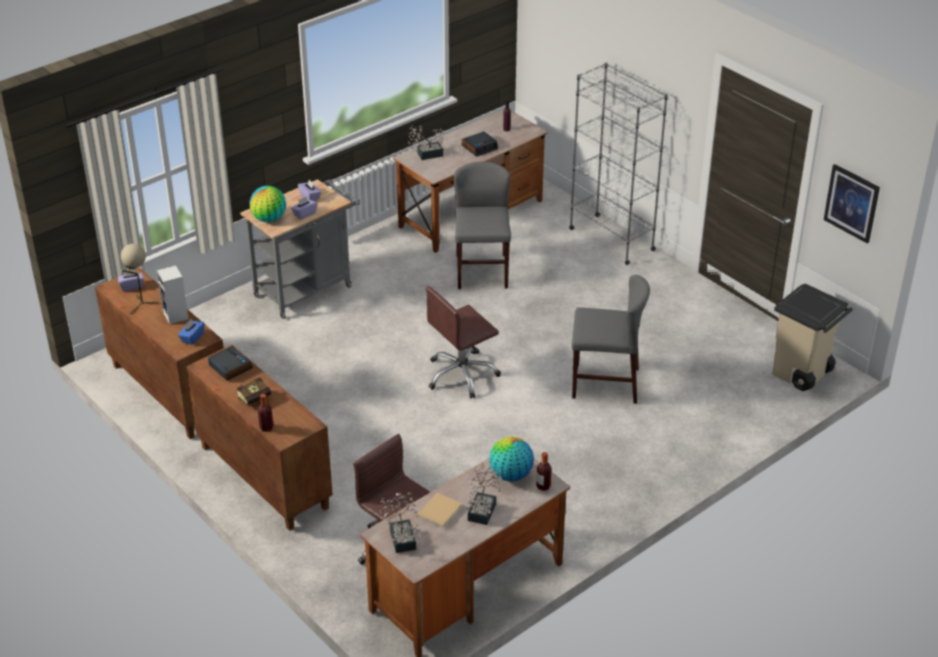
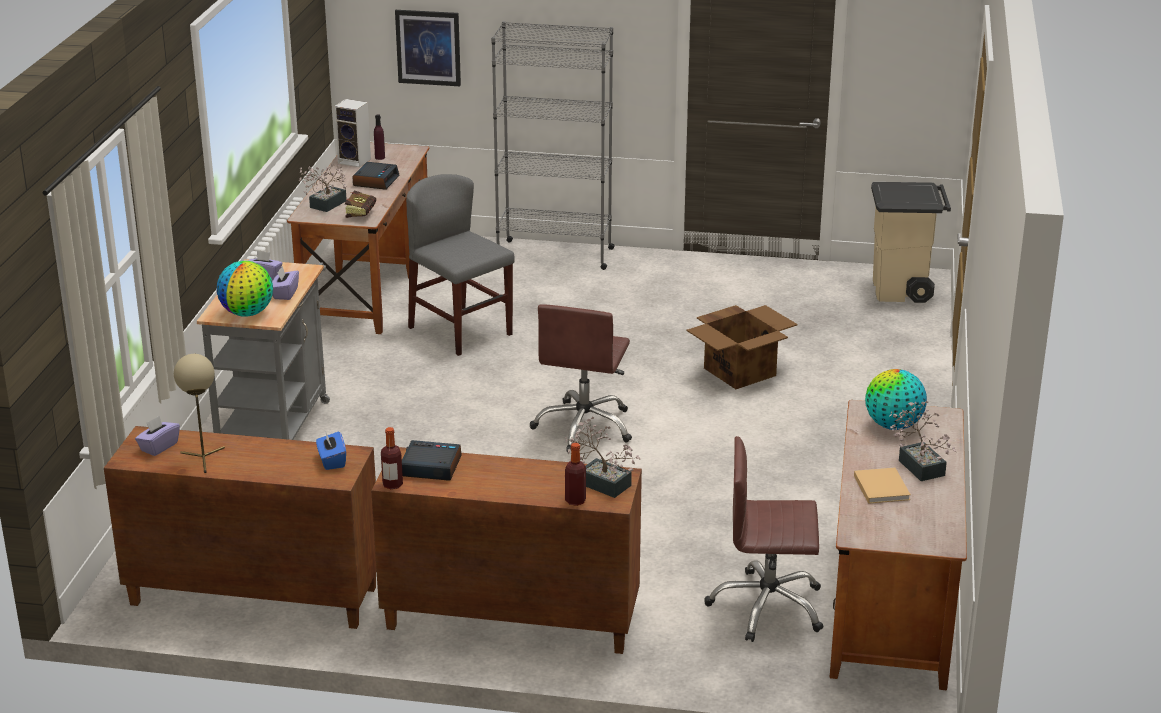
camera: 40 degrees left, 10 degrees down
speaker [156,265,189,324] -> speaker moved to [334,99,371,167]
book [237,377,271,406] -> book moved to [345,191,376,218]
potted plant [380,493,421,553] -> potted plant moved to [565,417,641,498]
bottle [536,452,552,491] -> bottle moved to [381,427,403,489]
grey chair [572,275,650,404] -> cardboard box [687,305,798,389]
picture [824,164,880,243] -> picture moved to [395,10,461,86]

